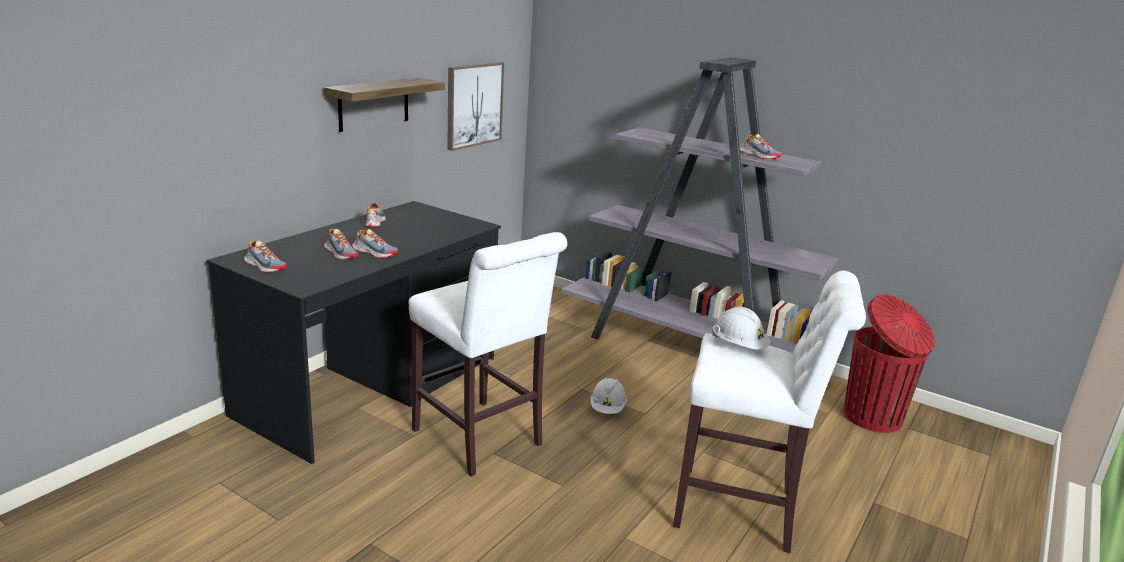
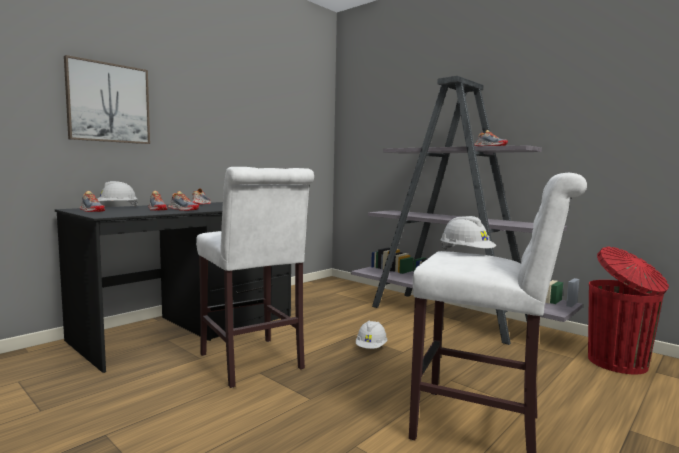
camera: 10 degrees right, 15 degrees down
shelf [324,77,445,132] -> none
picture [447,62,504,151] -> picture moved to [64,55,150,144]
none -> white hard hat [97,181,138,207]

